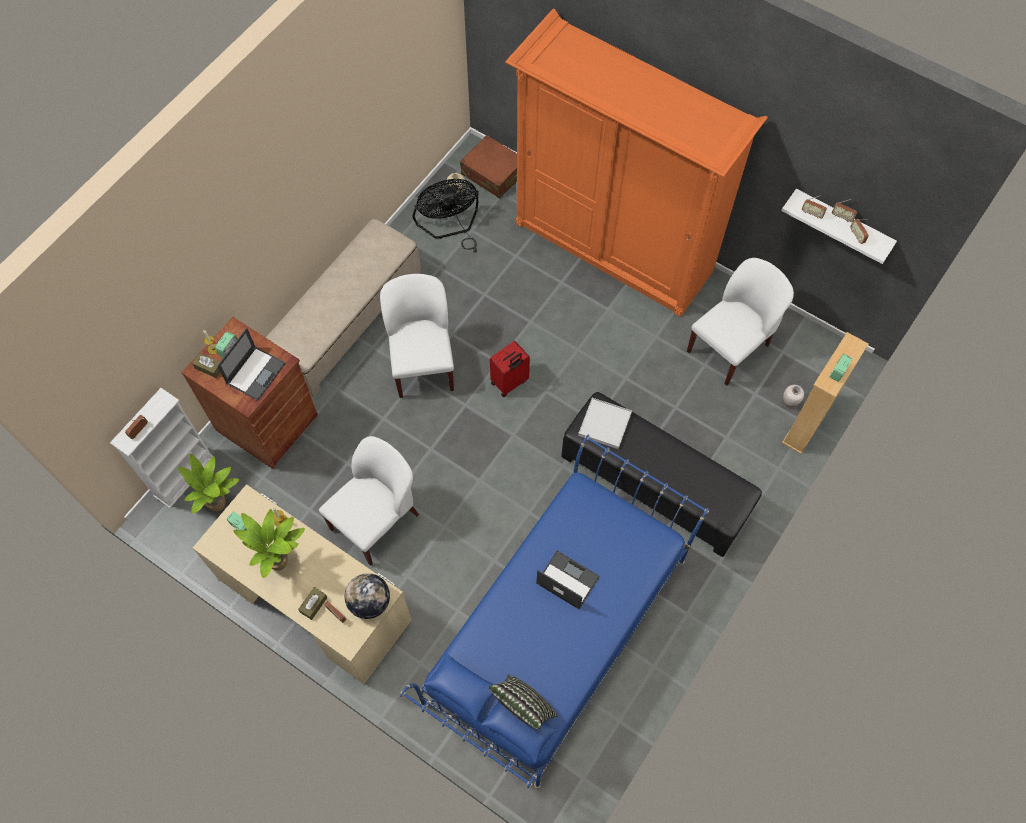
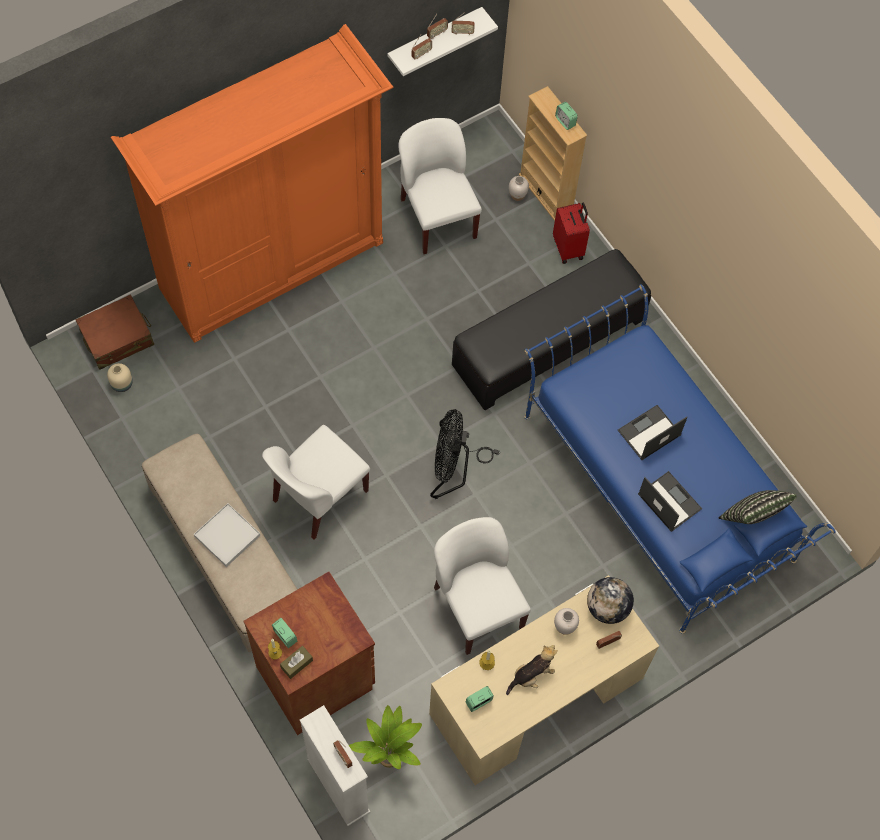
camera: 70 degrees left, 0 degrees up
laptop [217,328,286,401] -> laptop moved to [638,471,702,532]
potted plant [234,509,305,578] -> plush toy [506,645,558,695]
brown tissue box [298,587,327,620] -> none
white chair [380,274,454,398] -> white chair turned 60 degrees counterclockwise [262,425,370,540]
black fan [412,179,479,252] -> black fan moved to [430,409,500,499]
red suitcase [490,341,530,397] -> red suitcase moved to [553,203,590,264]
white tray [578,398,632,449] -> white tray moved to [194,503,260,567]
none -> white vase [554,608,579,635]

